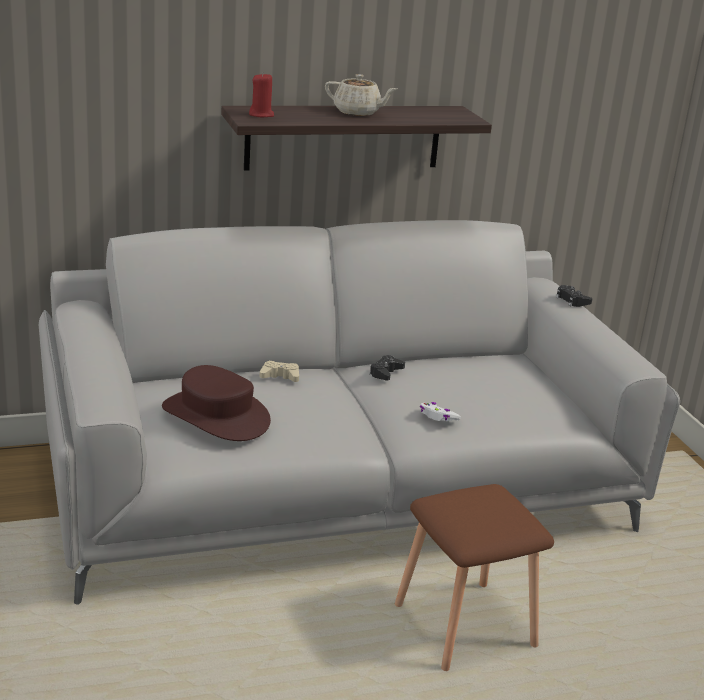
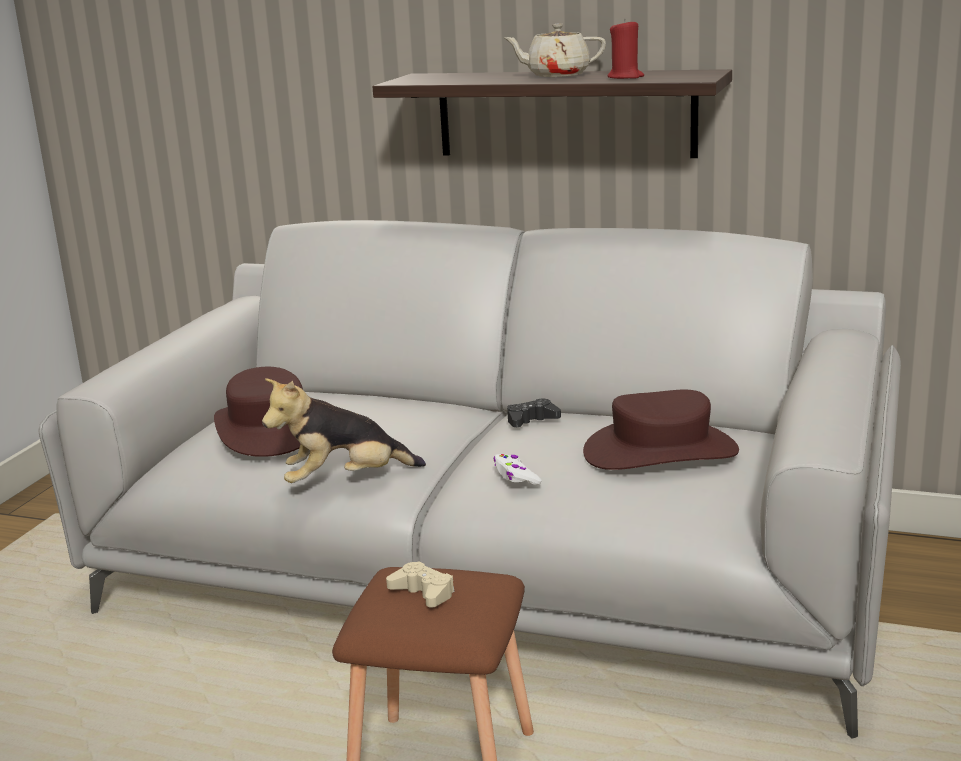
camera: 40 degrees right, 5 degrees down
red candle [249,72,274,117] -> red candle moved to [607,18,644,79]
beige game controller [259,361,299,382] -> beige game controller moved to [386,561,455,608]
beige teapot [325,74,397,116] -> beige teapot turned 120 degrees clockwise [504,23,606,77]
black game controller [556,285,592,307] -> none
none -> plush toy [262,378,426,483]
none -> brown hat [583,390,739,470]

